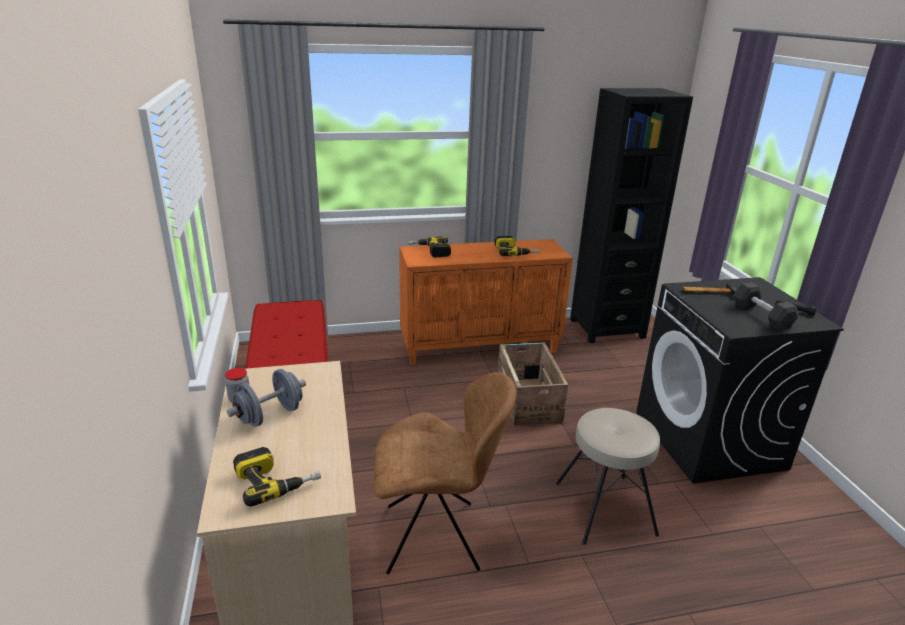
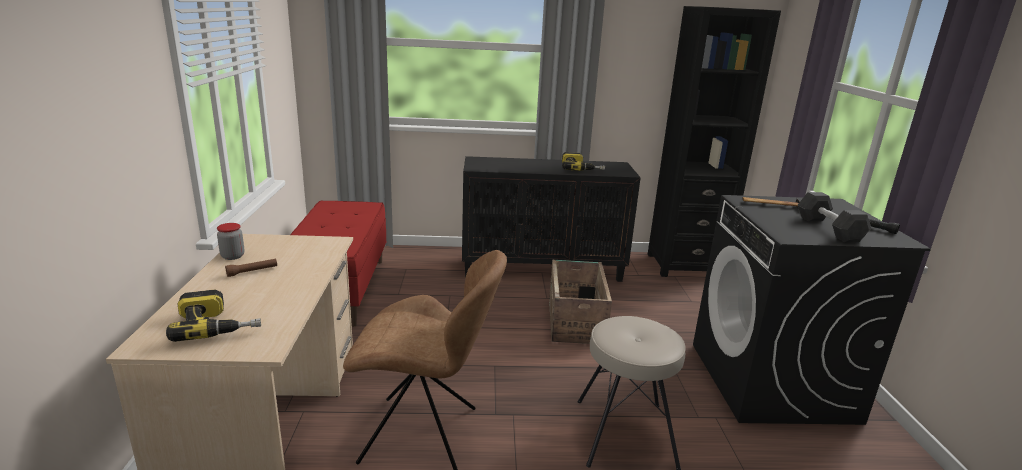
camera: 10 degrees right, 5 degrees down
grey dumbbell [227,369,306,427] -> brown flashlight [225,258,277,277]
orange cabinet [399,239,573,366] -> black cabinet [462,156,641,282]
power drill [408,236,451,258] -> none

